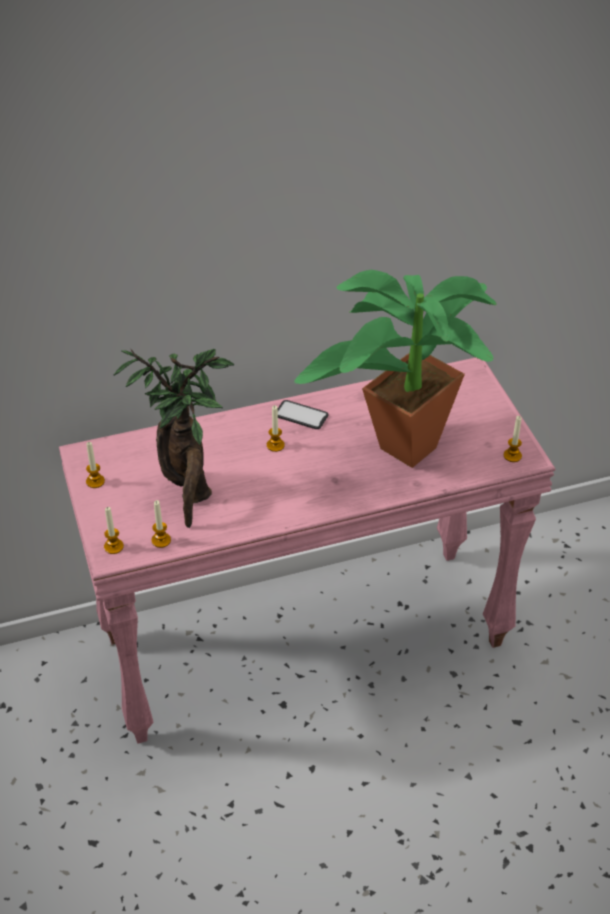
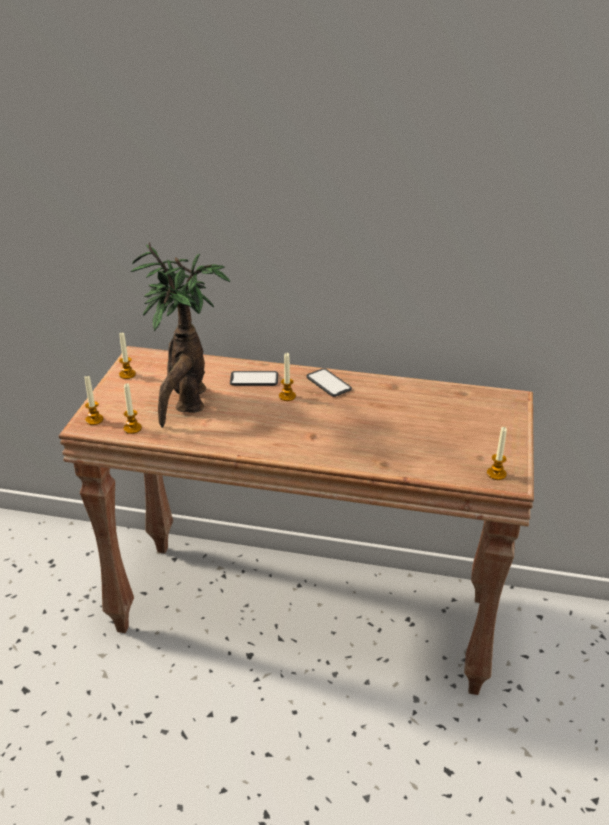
camera: 30 degrees right, 10 degrees down
pink console table [59,357,555,743] -> brown console table [59,346,534,695]
potted plant [294,270,497,468] -> none
none -> phone [230,371,278,386]

